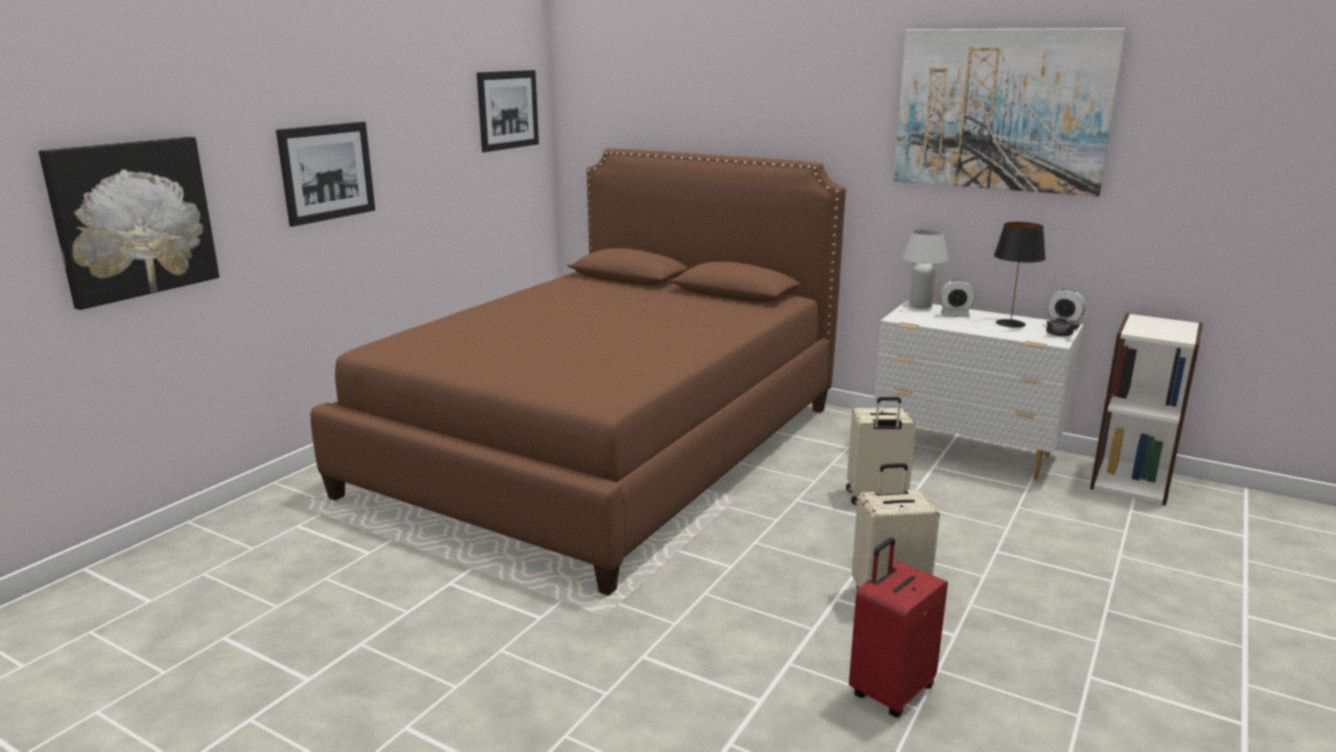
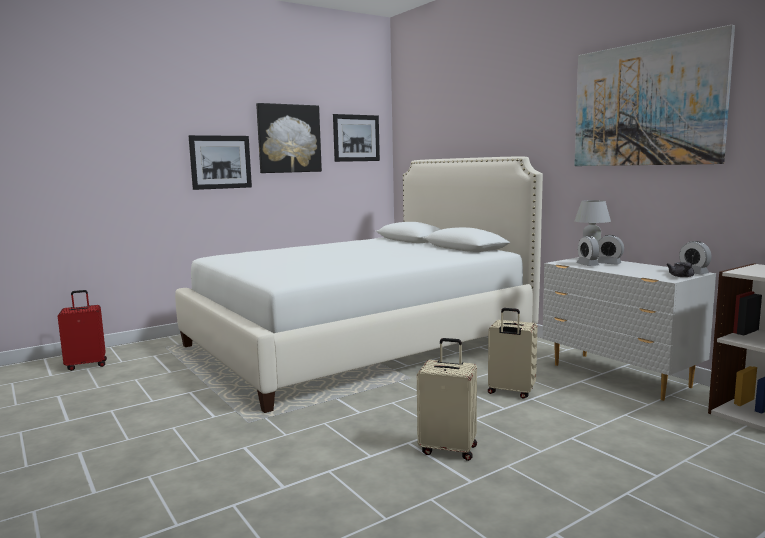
camera: 25 degrees right, 10 degrees down
picture [39,137,219,310] -> picture moved to [256,103,322,173]
brown bed [310,148,846,596] -> white bed [175,157,543,413]
red suitcase [849,538,948,717] -> red suitcase moved to [58,290,107,371]
black table lamp [994,222,1046,328] -> none
none -> alarm clock [577,236,599,266]

